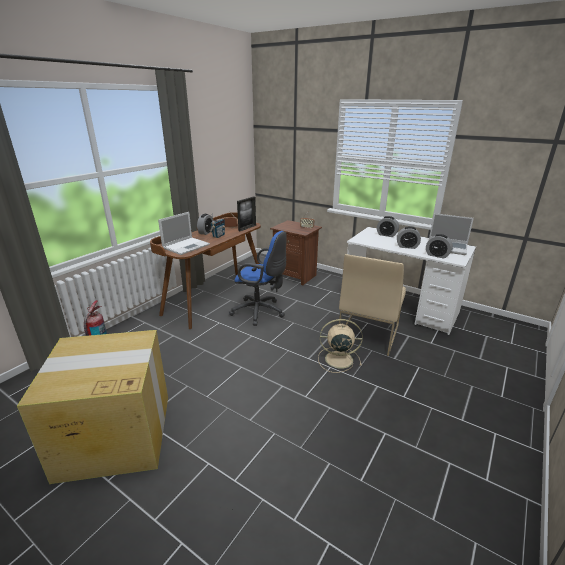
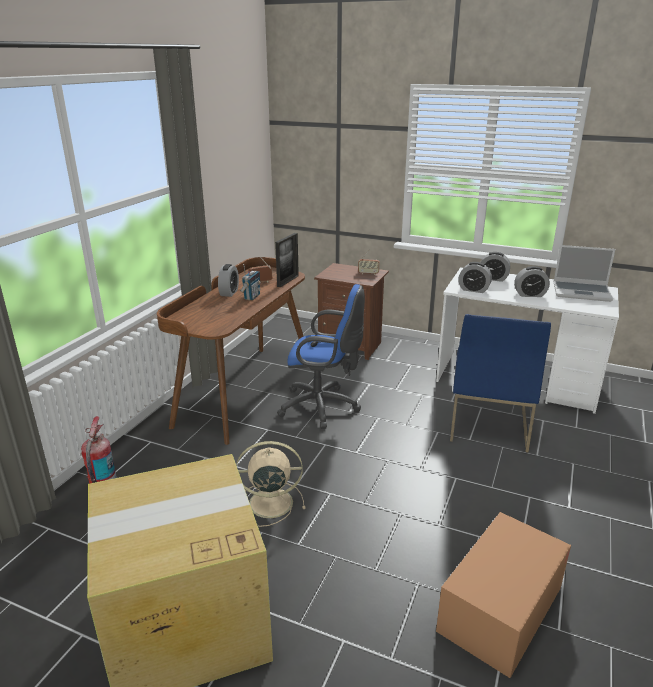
camera: 10 degrees left, 0 degrees up
laptop [158,212,210,255] -> none
beige fan [318,319,363,373] -> beige fan moved to [236,441,305,527]
beige chair [339,254,406,356] -> blue chair [450,314,551,452]
alarm clock [426,234,453,259] -> alarm clock moved to [458,262,492,293]
none -> cardboard box [436,512,571,678]

